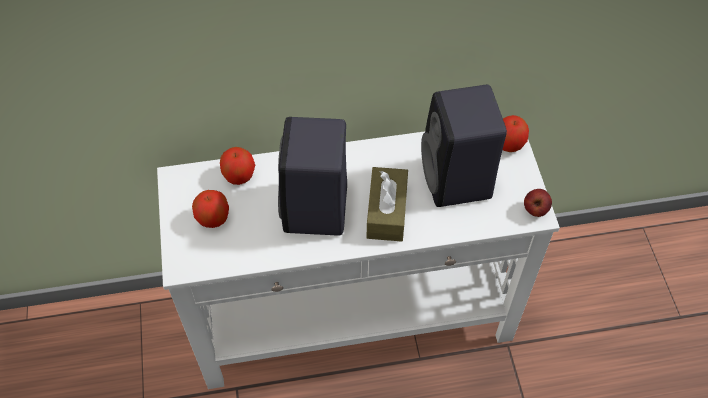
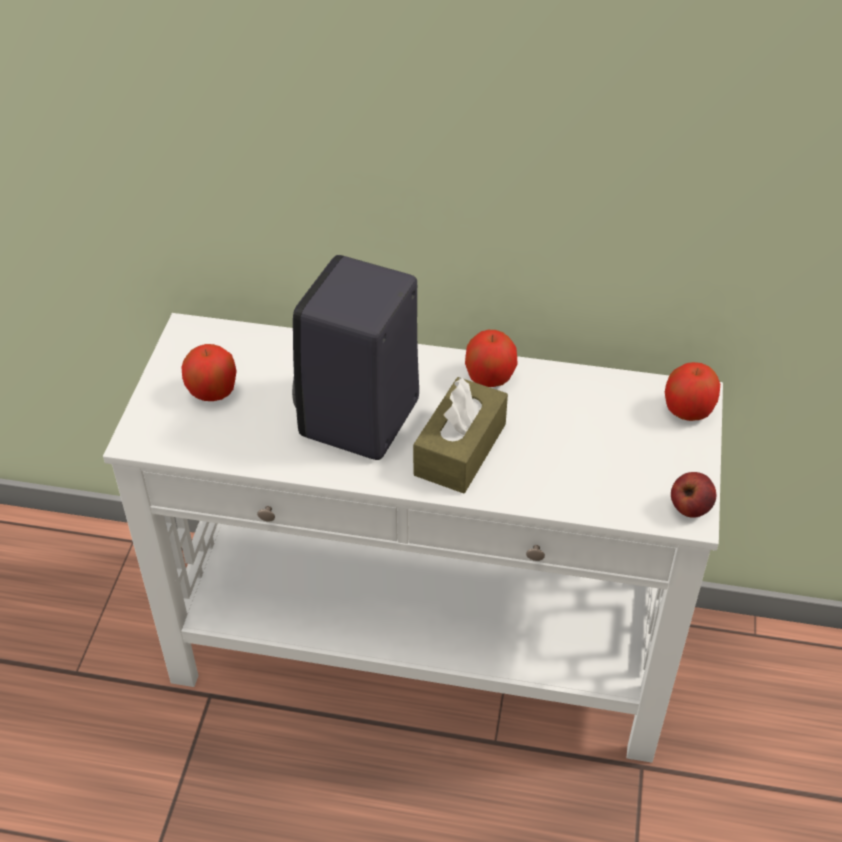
camera: 20 degrees right, 10 degrees down
apple [220,147,255,185] -> apple moved to [465,330,518,387]
black speaker [421,85,507,207] -> none

